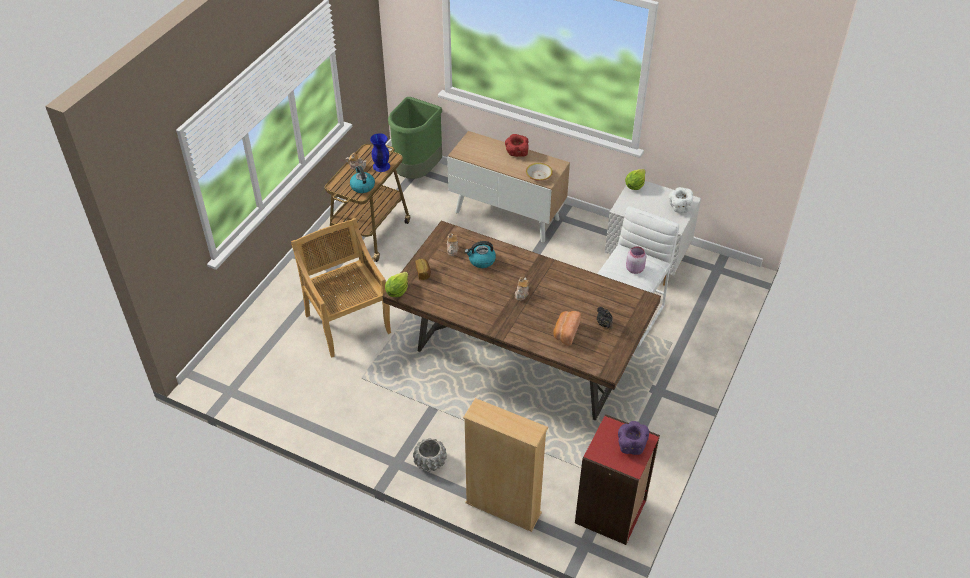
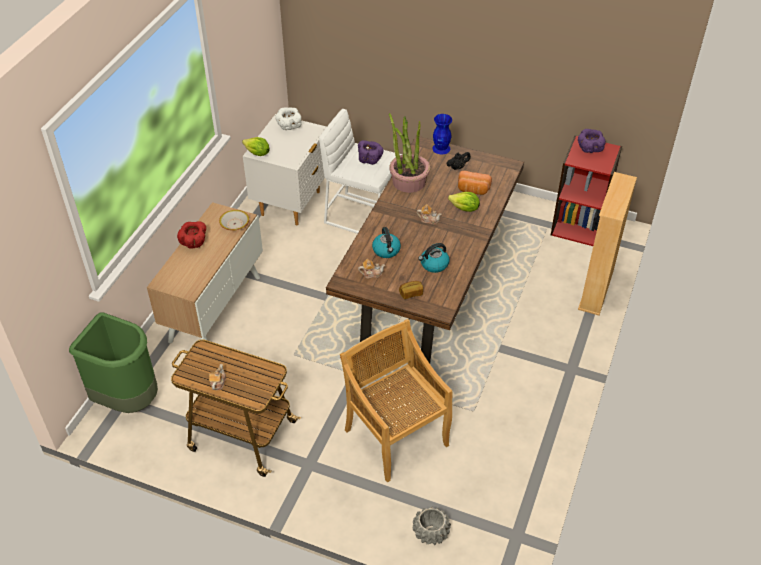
camera: 95 degrees left, 0 degrees up
beige chair [291,218,391,358] -> beige chair turned 90 degrees clockwise [340,319,452,483]
kettle [350,166,375,193] -> kettle moved to [418,243,450,273]
blue vase [370,133,390,172] -> blue vase moved to [432,114,452,154]
lettuce [385,272,408,297] -> lettuce moved to [448,192,480,212]
grey planter [413,438,447,472] -> grey planter moved to [413,507,451,545]
pink jar [626,246,646,274] -> purple bowl [358,140,383,165]
none -> potted plant [389,113,430,193]

